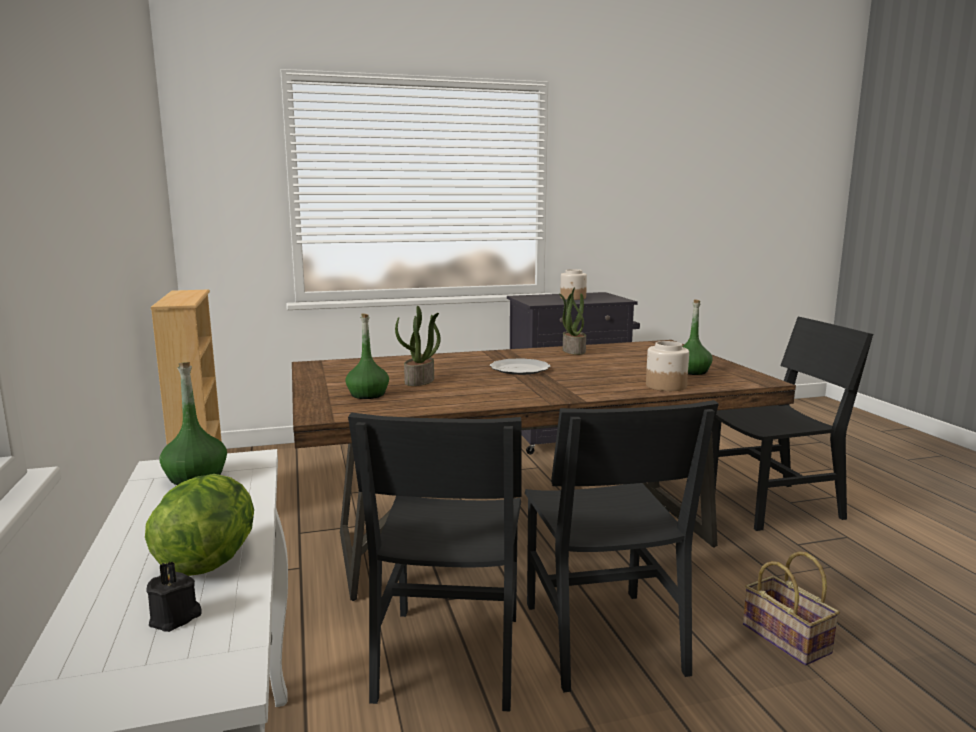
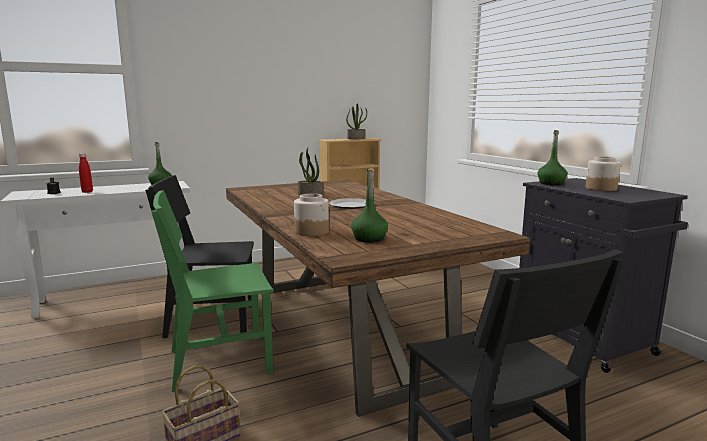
camera: 80 degrees right, 0 degrees up
lettuce [145,474,254,576] -> red bottle [79,153,93,193]
green bottle [345,313,389,399] -> green bottle moved to [537,130,567,185]
black chair [525,400,719,692] -> green chair [151,190,274,392]
potted plant [559,287,586,355] -> potted plant moved to [346,103,367,139]

